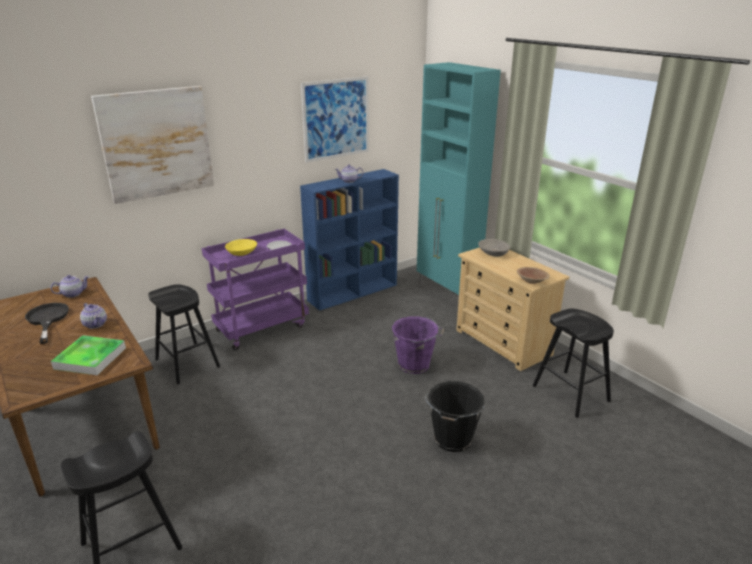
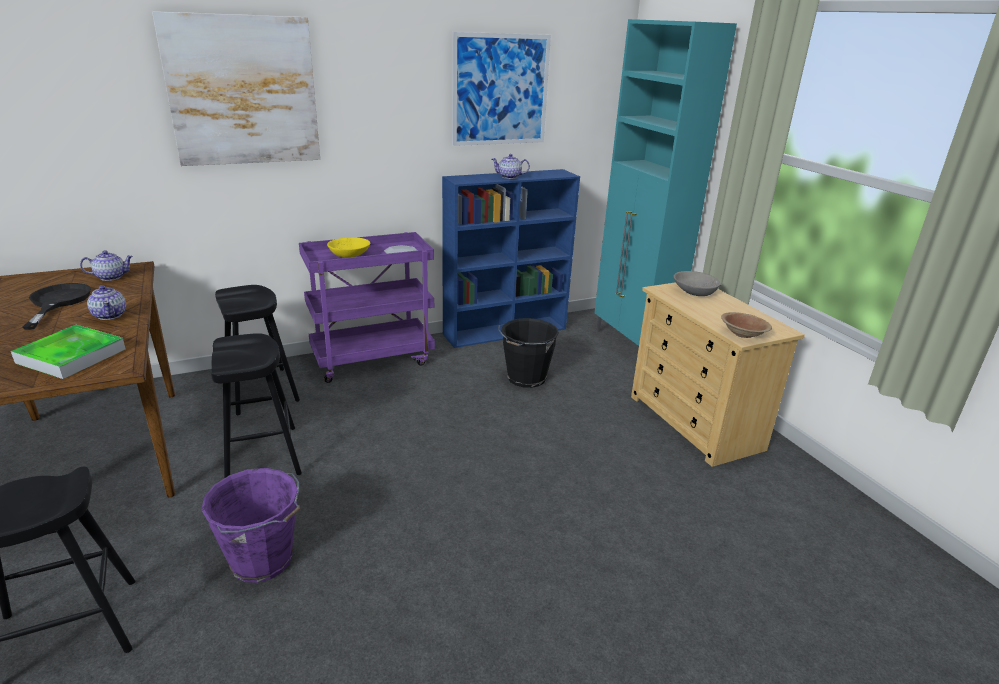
camera: 10 degrees right, 0 degrees up
purple bucket [392,316,444,374] -> purple bucket moved to [201,468,300,583]
black bucket [425,381,484,452] -> black bucket moved to [498,318,559,388]
black stool [533,309,614,418] -> black stool moved to [211,333,302,478]

